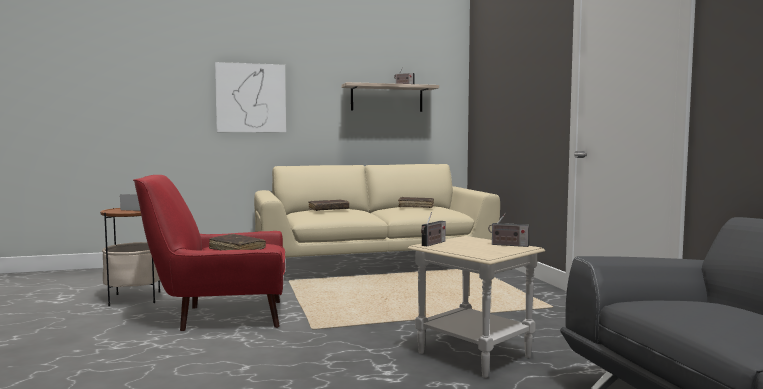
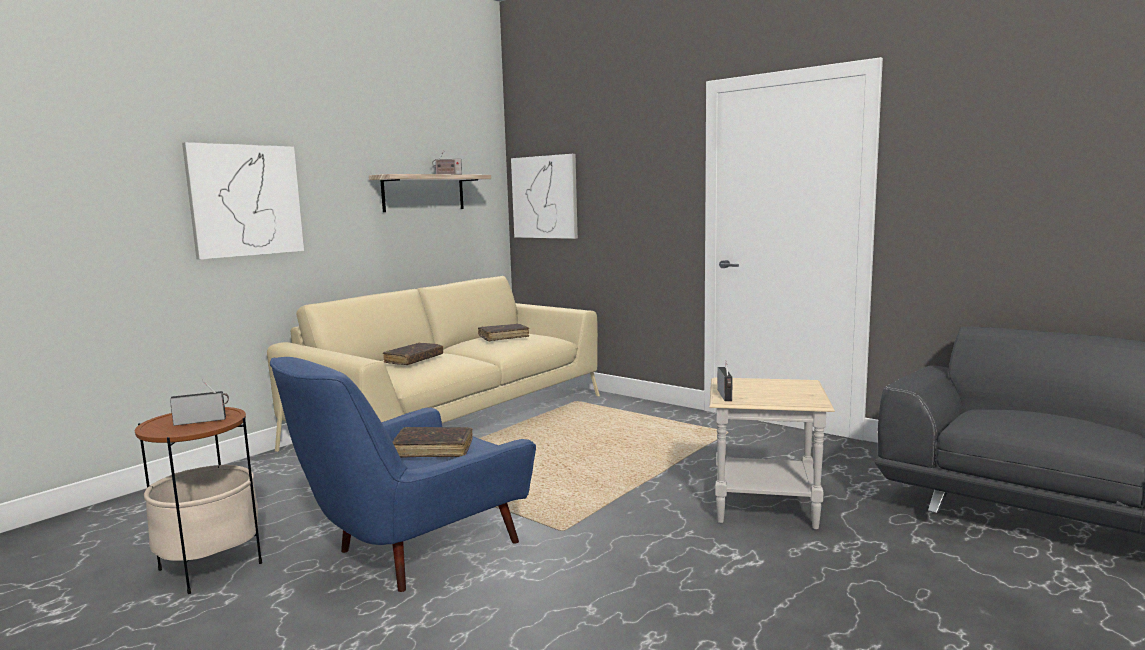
camera: 35 degrees left, 5 degrees up
red armchair [133,175,285,331] -> blue armchair [270,357,536,592]
radio [488,212,529,247] -> none
none -> picture [511,154,578,239]

